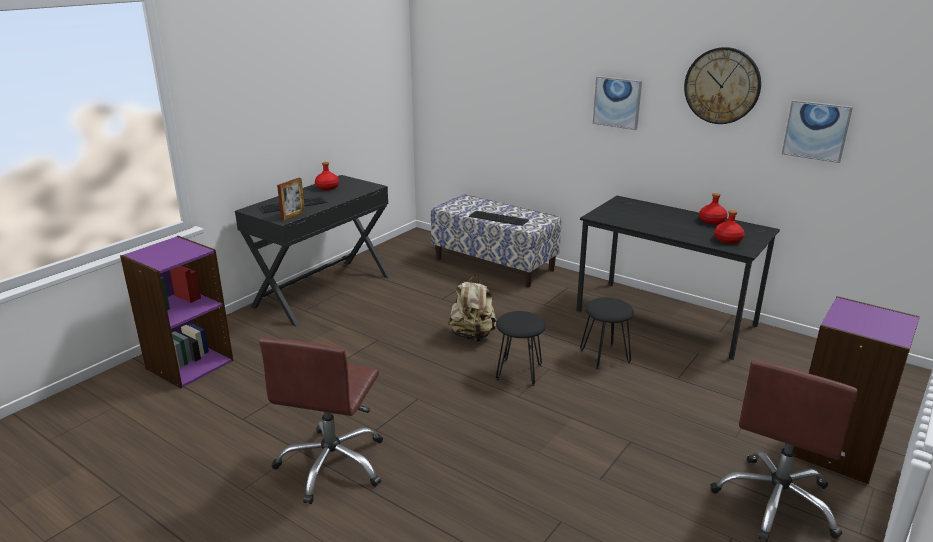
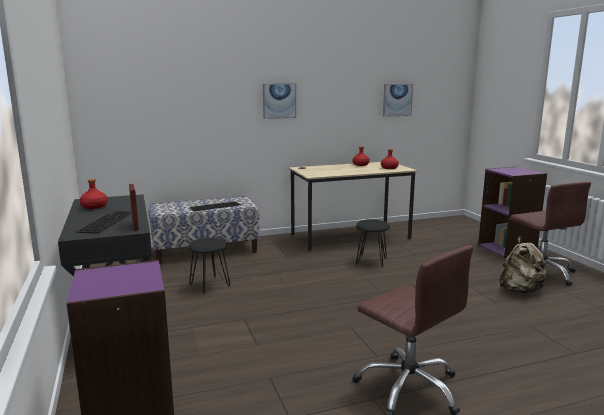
camera: 55 degrees left, 10 degrees down
beige backpack [448,275,497,342] -> beige backpack moved to [499,236,548,294]
black stool [496,311,546,386] -> black stool moved to [188,238,230,294]
black desk [576,196,780,360] -> beige desk [289,162,418,251]
wall clock [684,47,761,124] -> none

